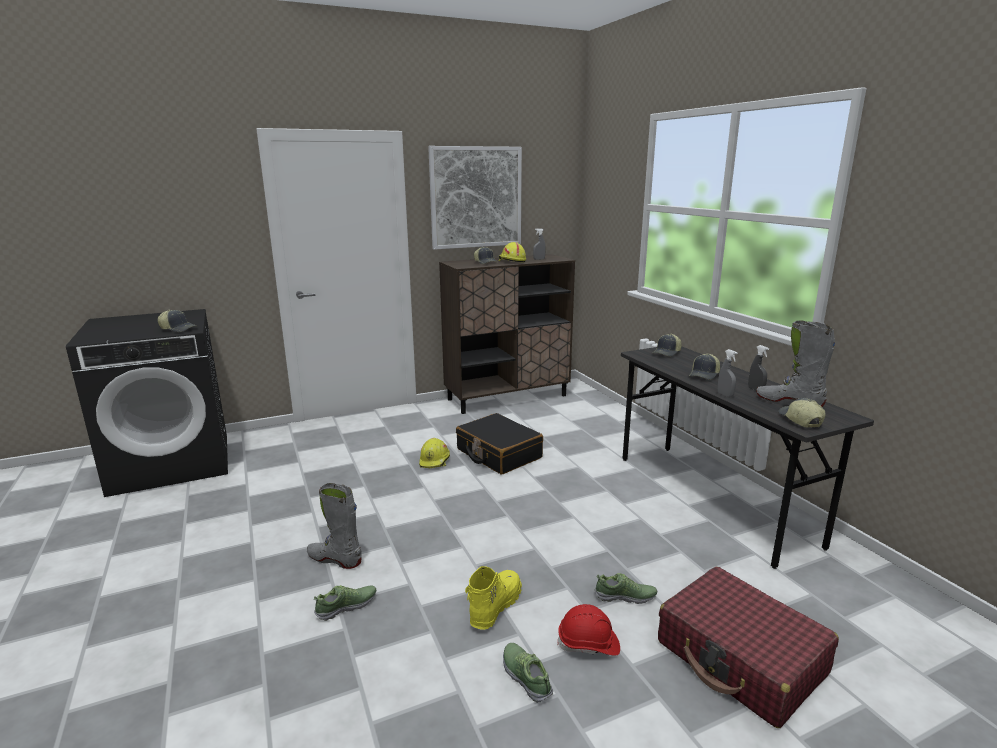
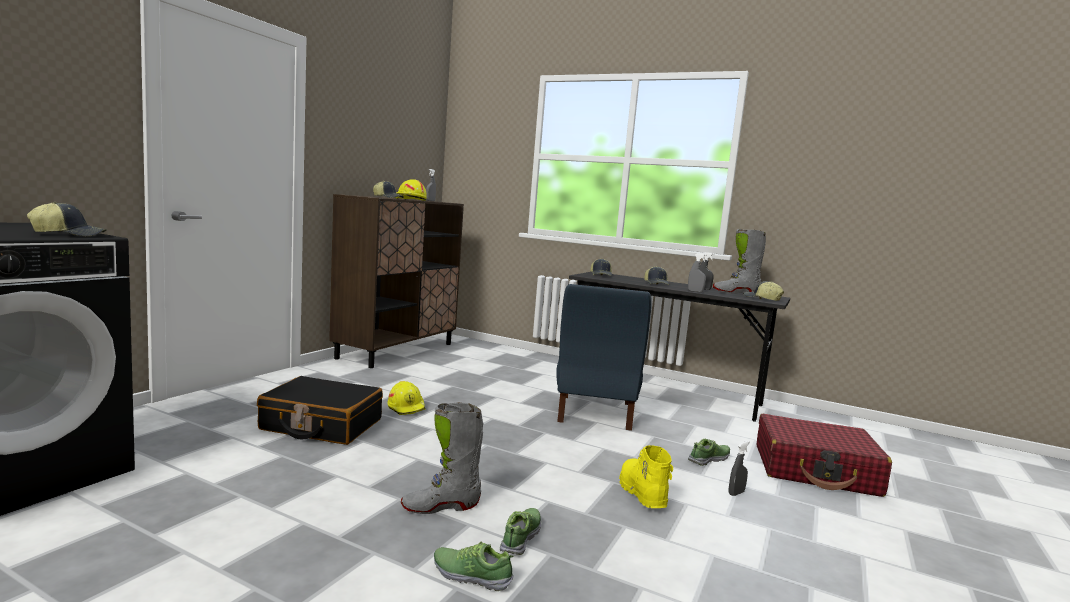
camera: 40 degrees left, 10 degrees down
picture [428,146,522,250] -> none
black suitcase [456,413,543,475] -> black suitcase moved to [257,376,383,445]
shoe [503,643,553,703] -> shoe moved to [434,541,514,591]
red hard hat [557,604,620,656] -> grey spray bottle [729,441,750,496]
none -> blue chair [556,284,652,431]

